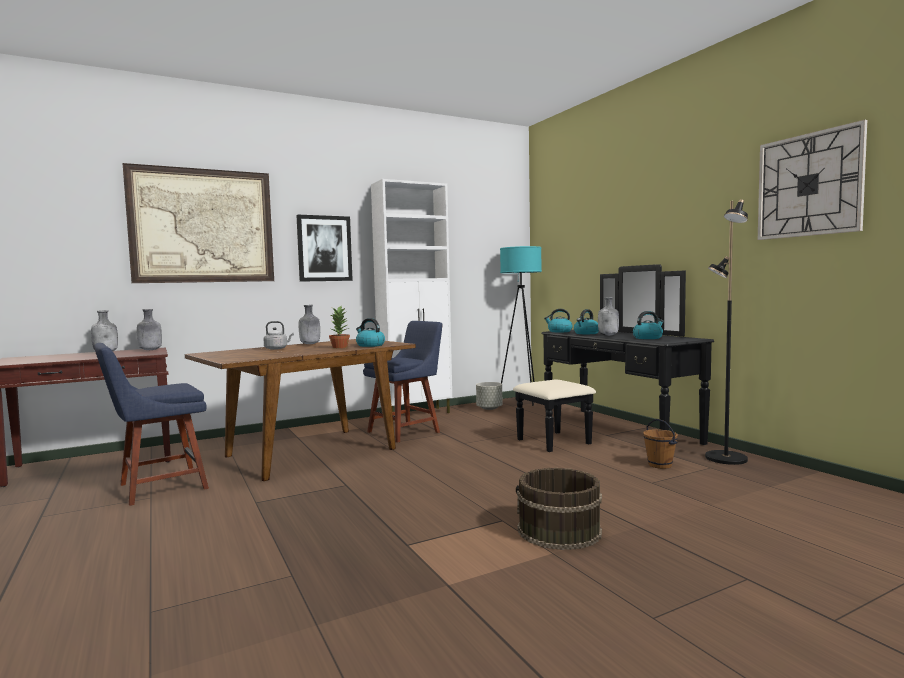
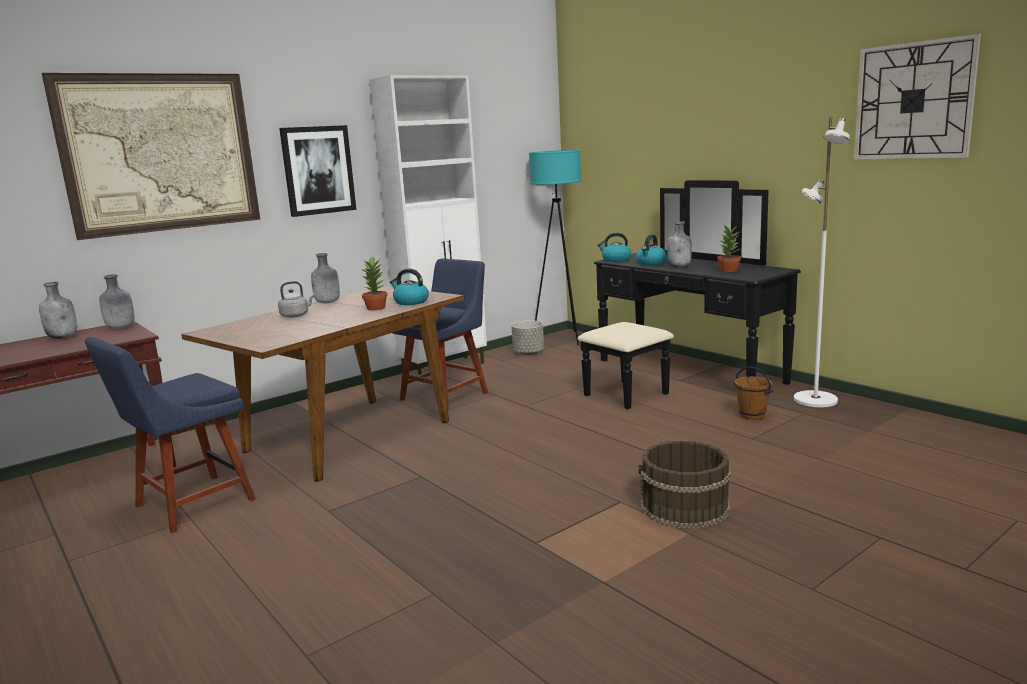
camera: 10 degrees left, 10 degrees up
kettle [633,311,664,339] -> potted plant [718,225,741,272]
black floor lamp [705,199,748,465] -> white floor lamp [794,117,850,407]

